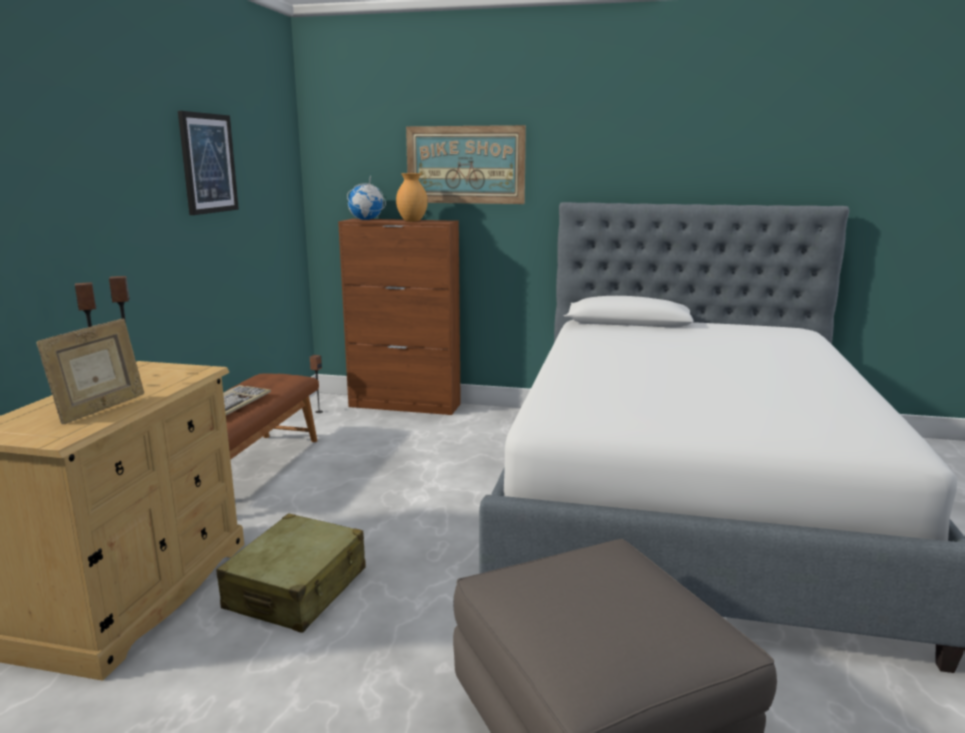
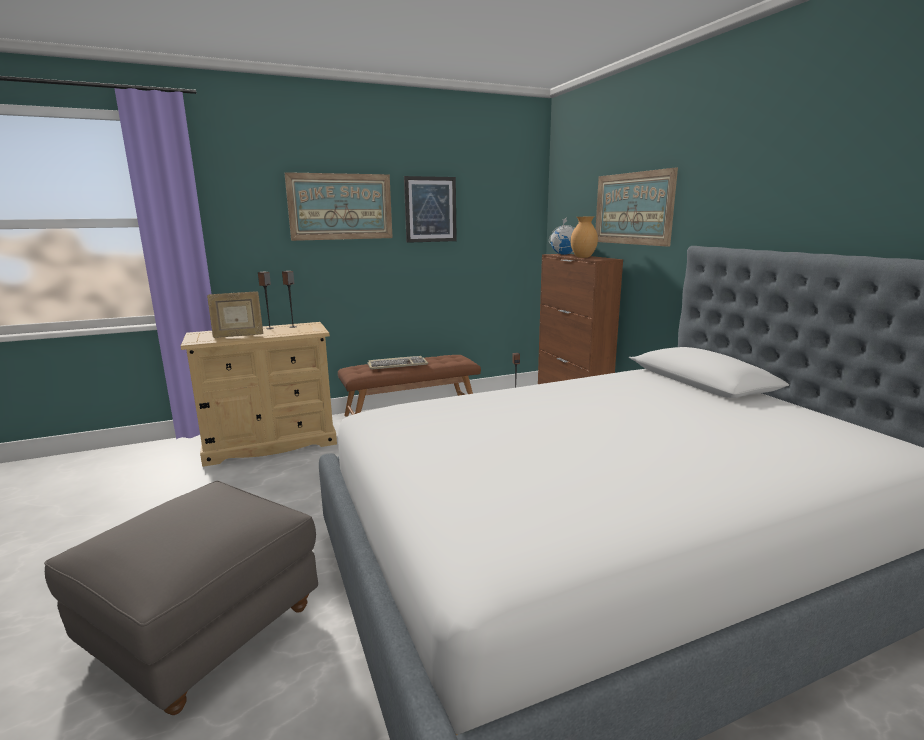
camera: 55 degrees right, 0 degrees up
beige suitcase [216,514,366,633] -> none
none -> picture [284,172,393,241]

